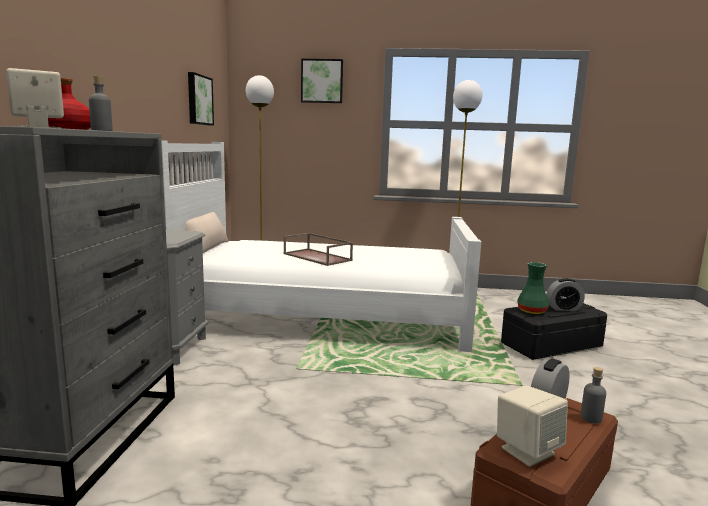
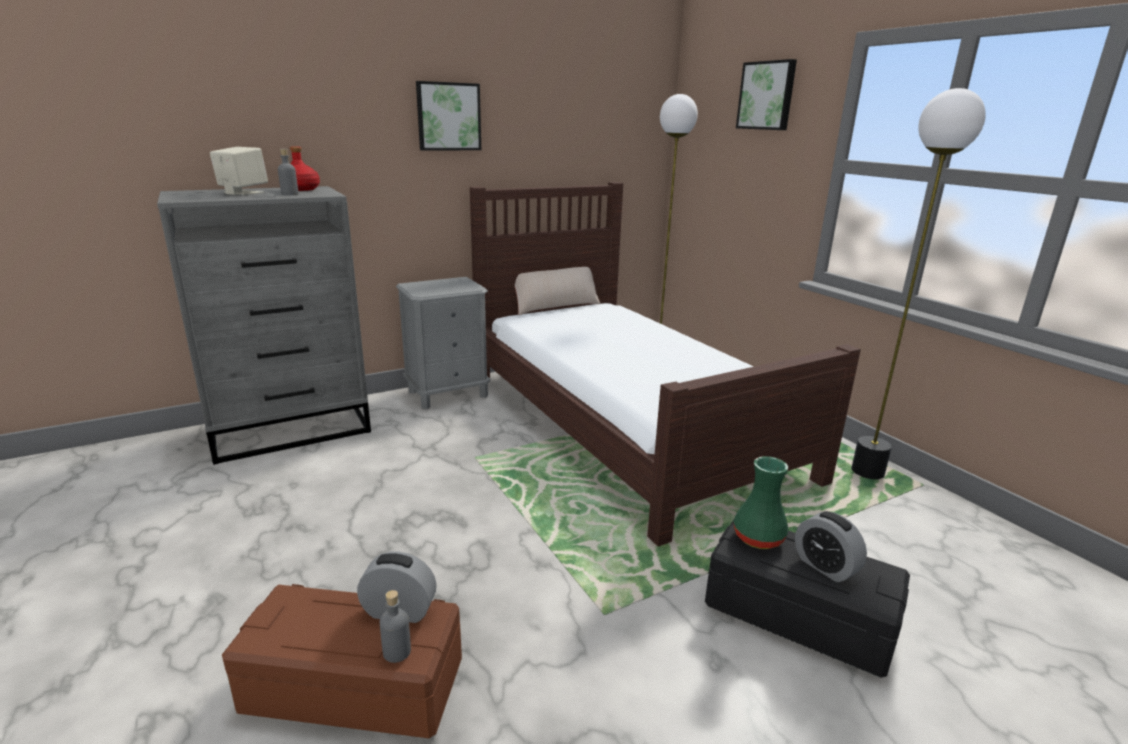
camera: 55 degrees right, 10 degrees up
white bed [161,140,481,352] -> brown bed [470,182,861,546]
picture [188,72,214,126] -> picture moved to [416,81,481,151]
brown tray [284,233,353,266] -> none
beige speaker [497,385,568,467] -> none

